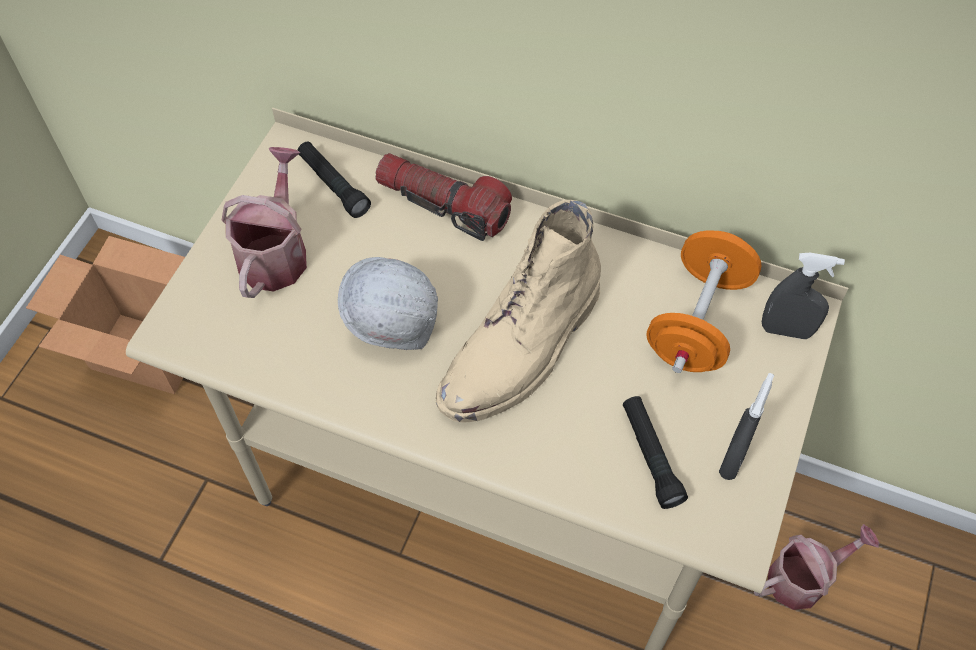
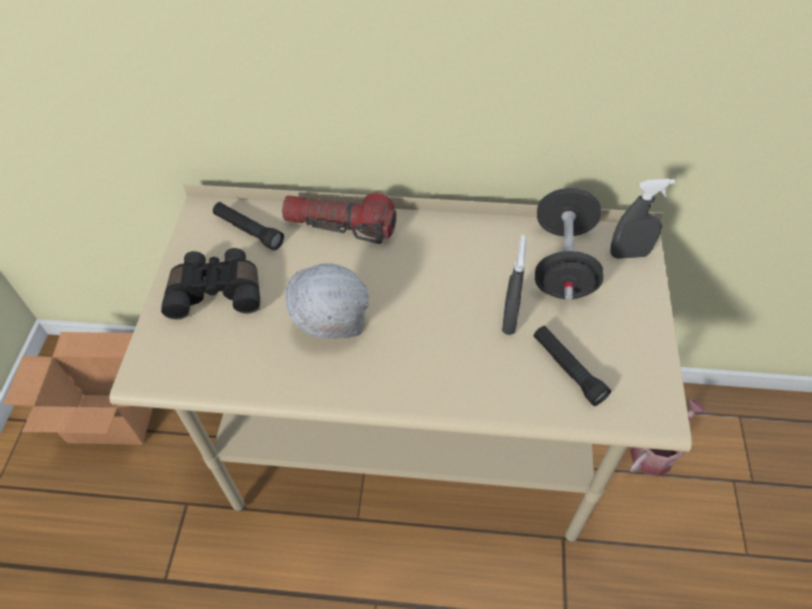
camera: 15 degrees left, 5 degrees down
watering can [221,147,307,298] -> black binoculars [161,248,260,319]
beige boot [435,200,601,423] -> none
orange dumbbell [646,231,761,373] -> black dumbbell [535,188,604,300]
grey spray bottle [719,373,774,480] -> grey spray bottle moved to [502,235,526,335]

